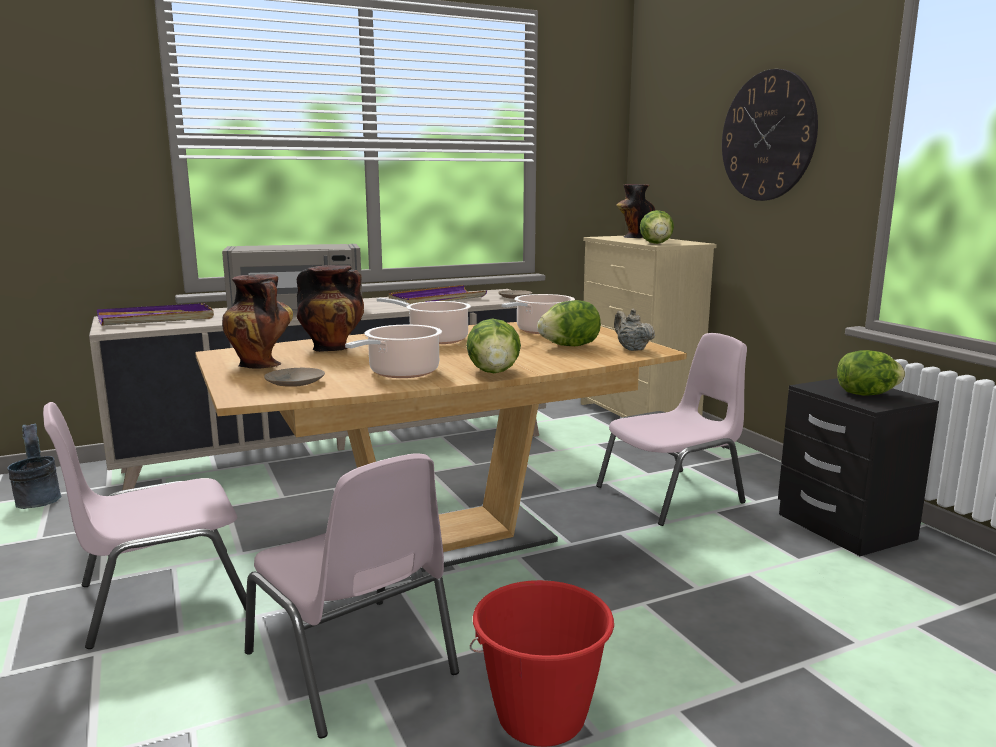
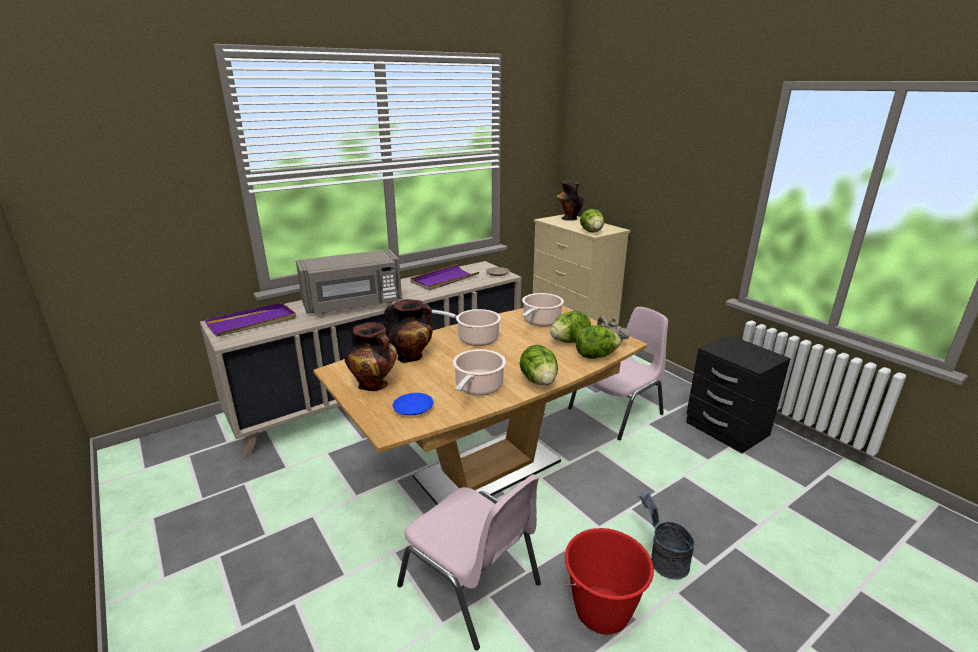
camera: 10 degrees left, 10 degrees up
grey bucket [7,424,61,509] -> grey bucket moved to [638,492,695,580]
pink chair [43,402,246,649] -> none
beige plate [264,368,325,387] -> blue plate [393,393,434,415]
wall clock [722,69,818,201] -> none
lettuce [837,350,905,396] -> lettuce moved to [576,325,621,359]

